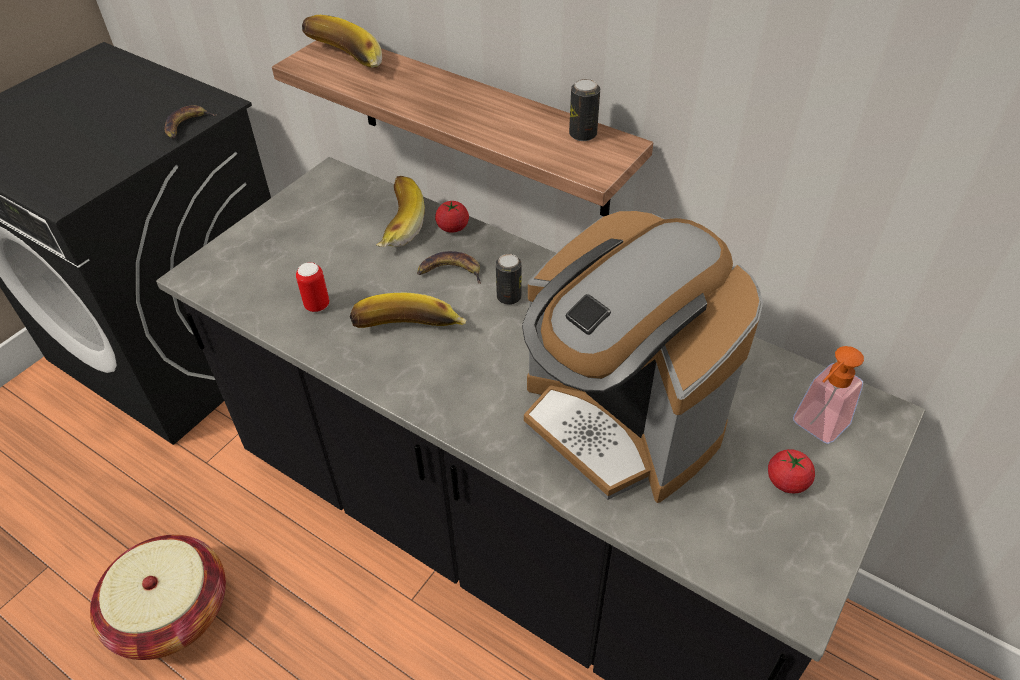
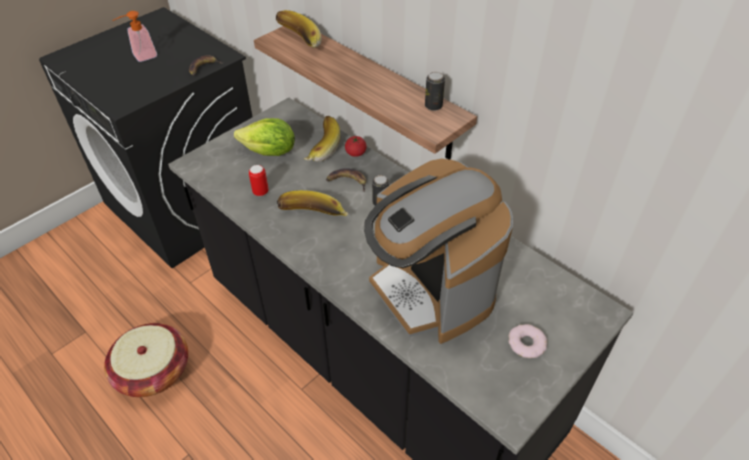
camera: 10 degrees right, 0 degrees up
tomato [768,449,815,493] -> donut [509,324,547,358]
soap dispenser [793,346,864,444] -> soap dispenser moved to [113,11,157,62]
none -> lettuce [234,118,295,156]

